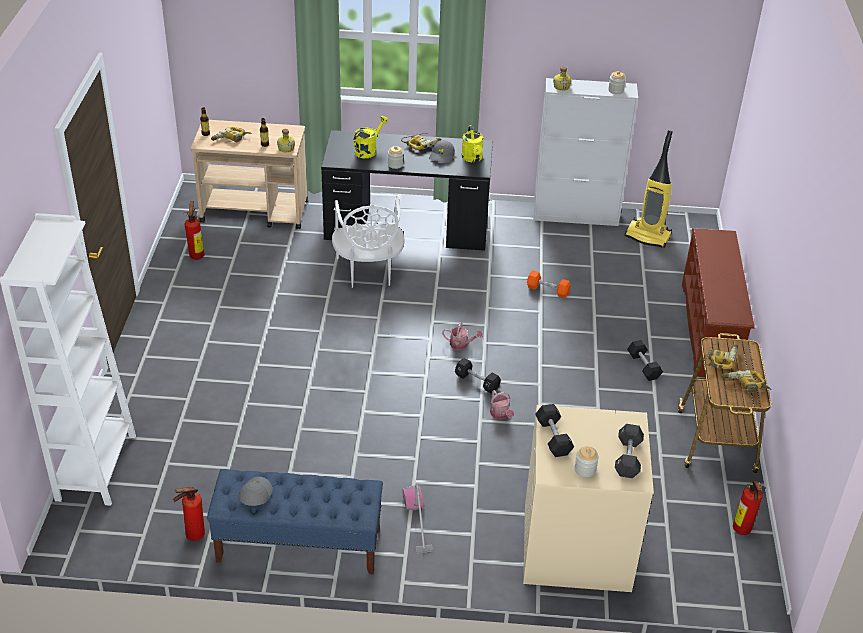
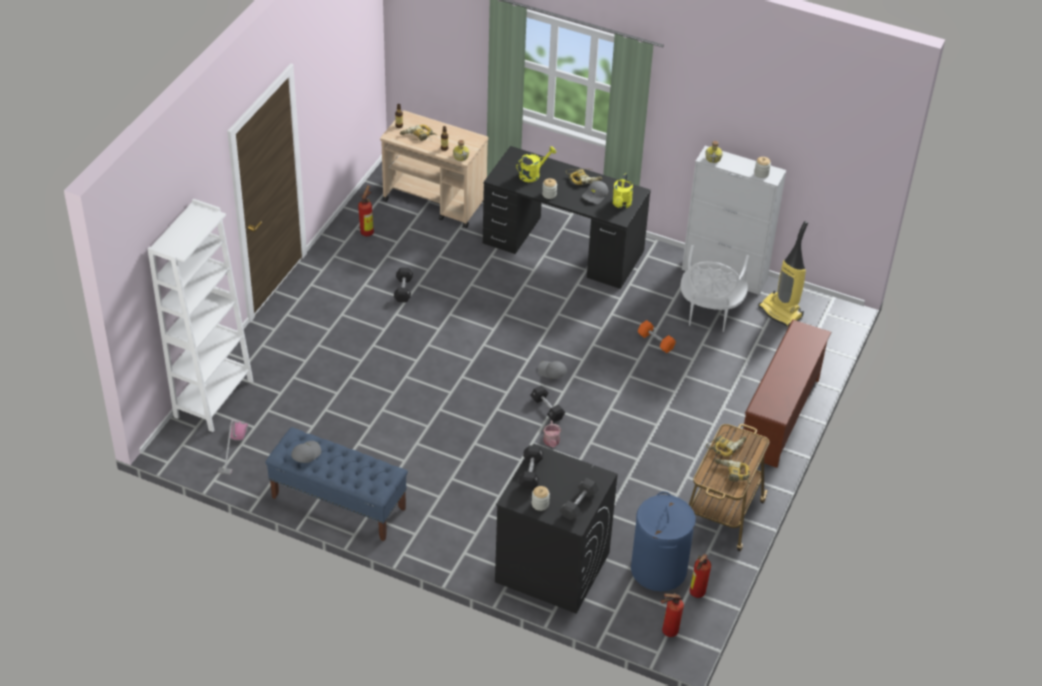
camera: 20 degrees right, 5 degrees up
fire extinguisher [173,487,205,541] -> fire extinguisher moved to [661,593,684,637]
white chair [332,197,405,288] -> white chair moved to [681,245,749,332]
vacuum cleaner [403,484,433,553] -> vacuum cleaner moved to [218,420,248,474]
watering can [442,322,483,350] -> grey cap [538,361,567,379]
beige washing machine [523,405,654,592] -> black washing machine [495,444,618,614]
black dumbbell [627,340,663,381] -> black dumbbell moved to [394,267,413,302]
none -> blue laundry basket [631,491,696,591]

